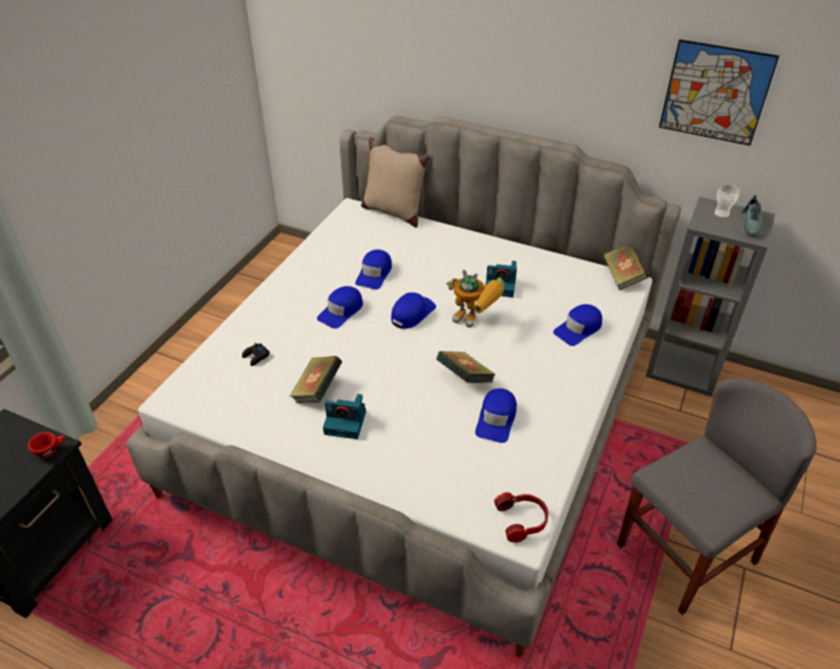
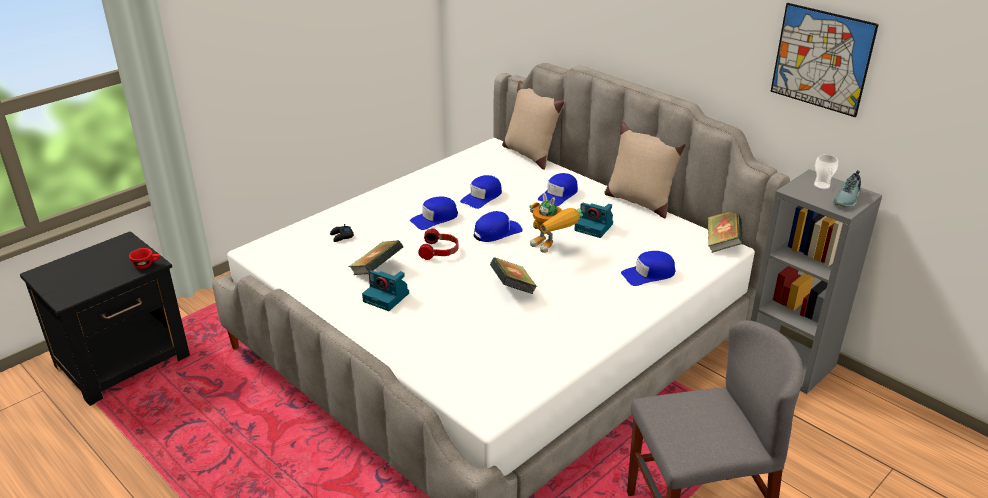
camera: 20 degrees right, 10 degrees down
blue cap [475,388,517,443] -> blue cap moved to [538,173,578,206]
headphones [494,492,549,543] -> headphones moved to [418,228,459,260]
none -> beige pillow [605,122,686,218]

